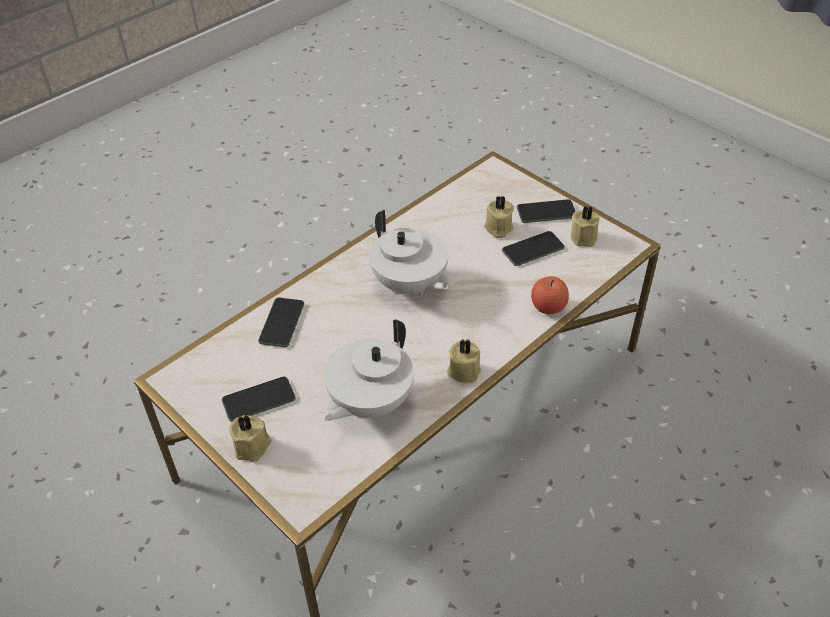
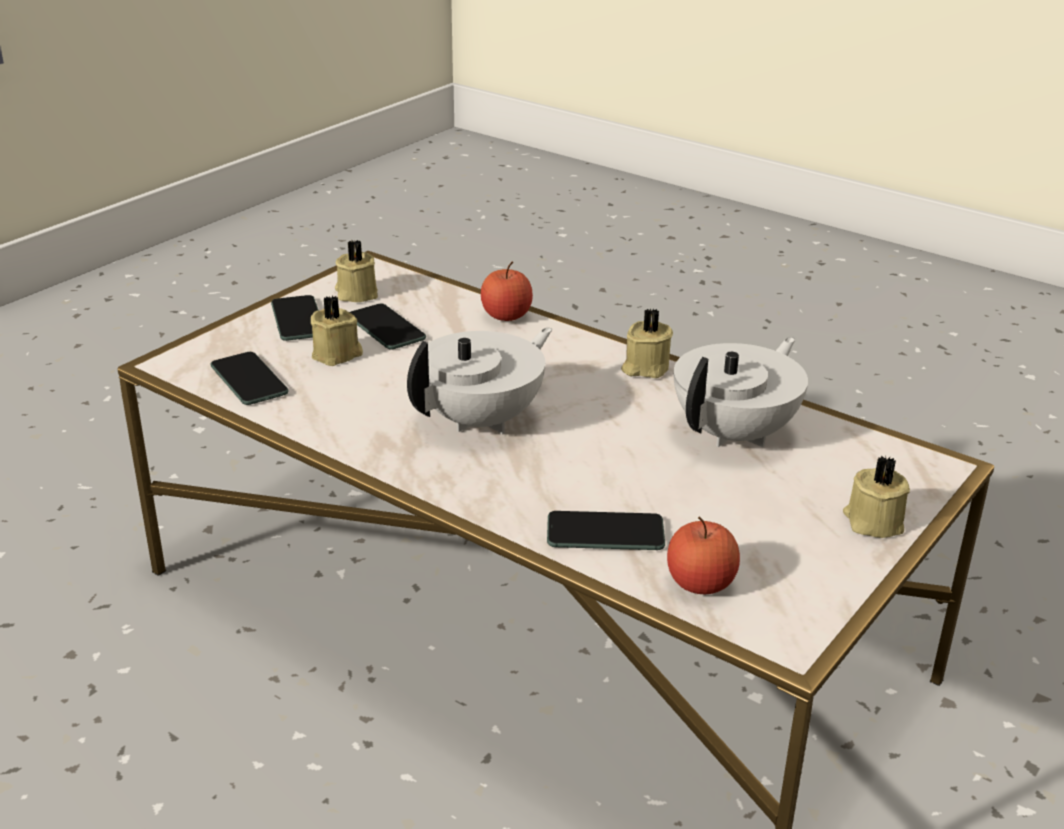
camera: 100 degrees left, 15 degrees down
phone [222,377,296,422] -> phone moved to [211,352,289,405]
white teapot [324,319,414,421] -> white teapot turned 75 degrees counterclockwise [674,337,808,447]
none -> apple [667,517,740,594]

